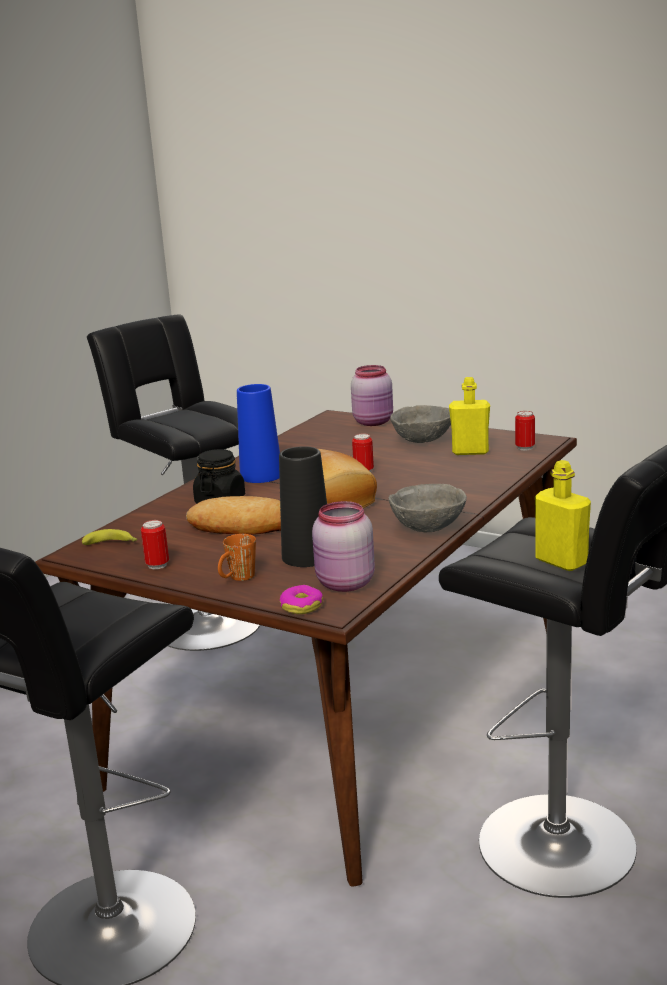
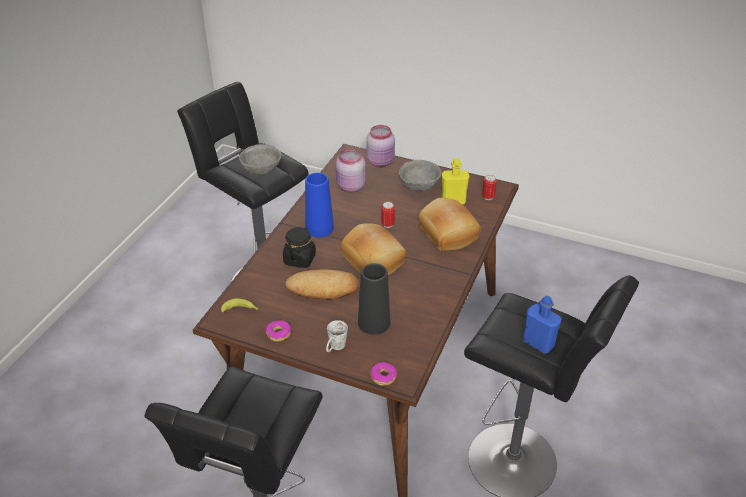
camera: 10 degrees left, 20 degrees up
can [141,520,169,569] -> donut [266,320,292,342]
orange mug [218,534,256,581] -> white mug [326,320,348,352]
pink jar [312,501,375,592] -> pink jar moved to [336,148,365,192]
grey bowl [388,484,467,532] -> grey bowl moved to [239,144,281,175]
yellow bottle [535,460,591,571] -> blue bottle [523,296,561,354]
none -> bread [418,198,481,251]

